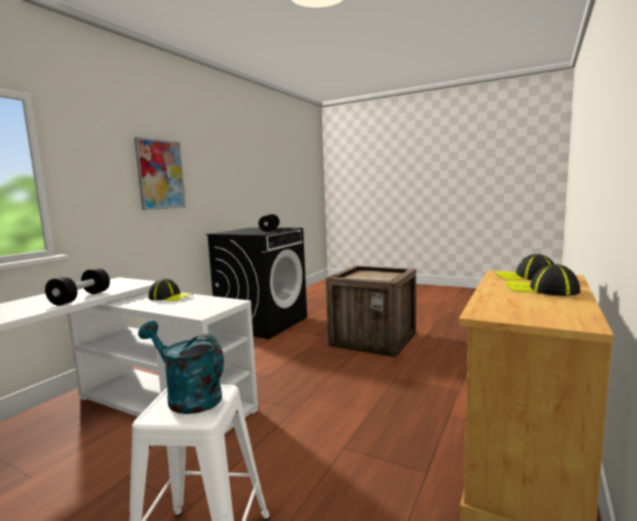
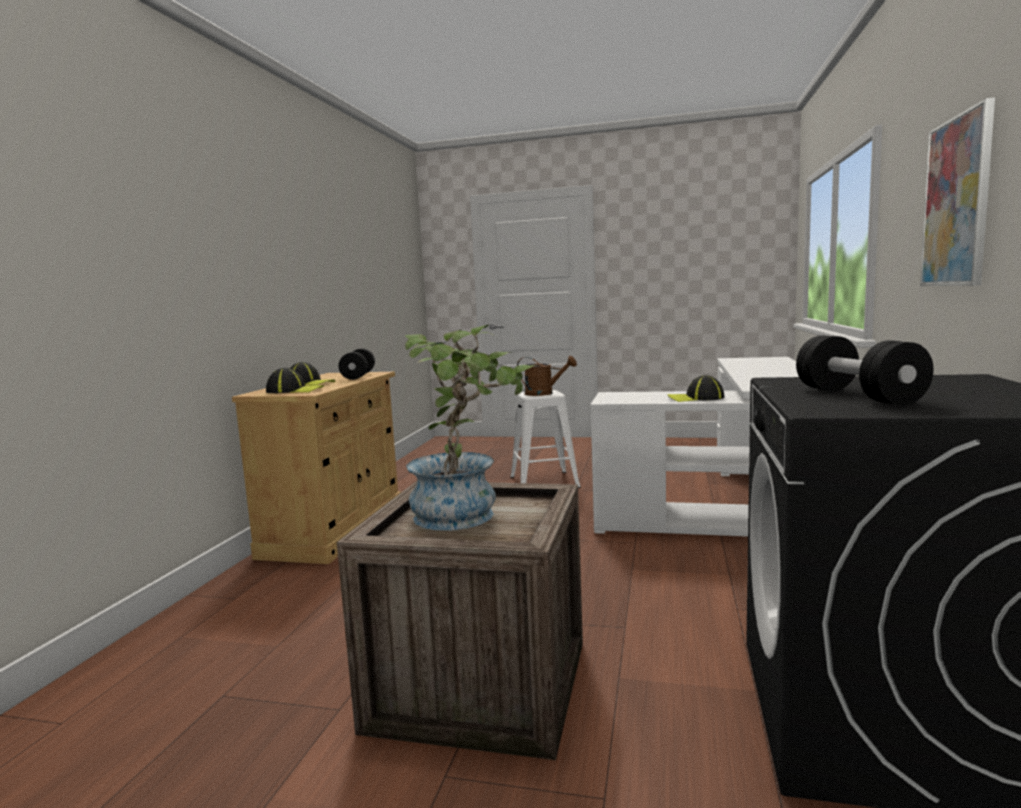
camera: 165 degrees right, 0 degrees up
black dumbbell [45,268,110,306] -> black dumbbell moved to [339,349,375,380]
turquoise watering can [138,321,224,414] -> brown watering can [517,356,577,396]
none -> potted plant [405,325,537,530]

